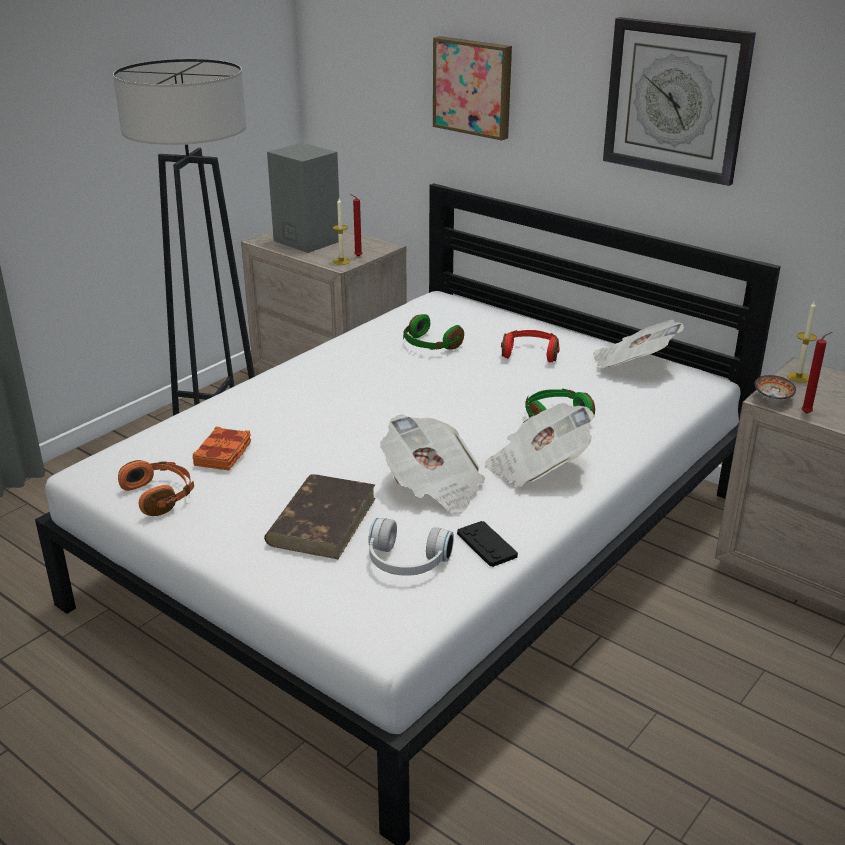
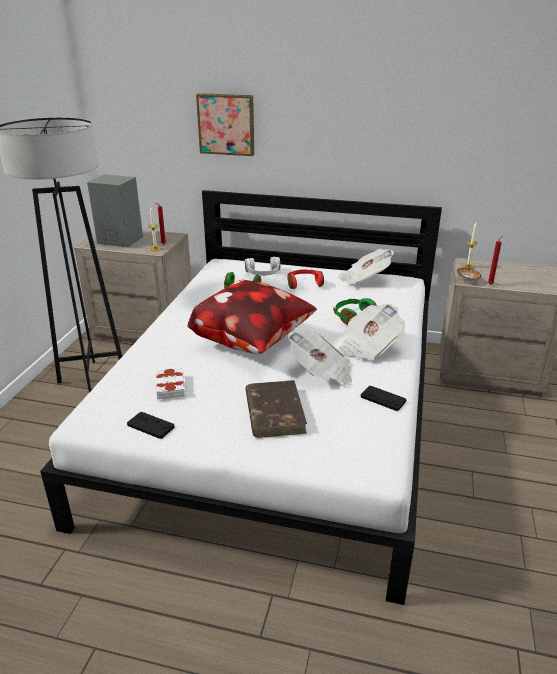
camera: 25 degrees left, 0 degrees up
orange headphones [118,460,194,516] -> black game controller [127,412,175,439]
orange book [192,426,251,470] -> white book [156,367,186,400]
white headphones [368,518,454,576] -> white headphones moved to [245,257,280,276]
wall clock [603,17,756,186] -> none
none -> pillow [187,280,317,354]

